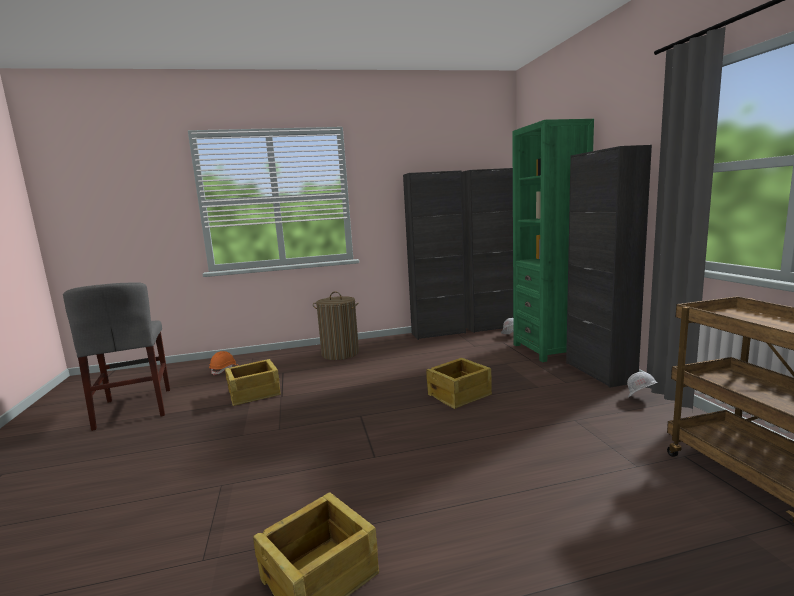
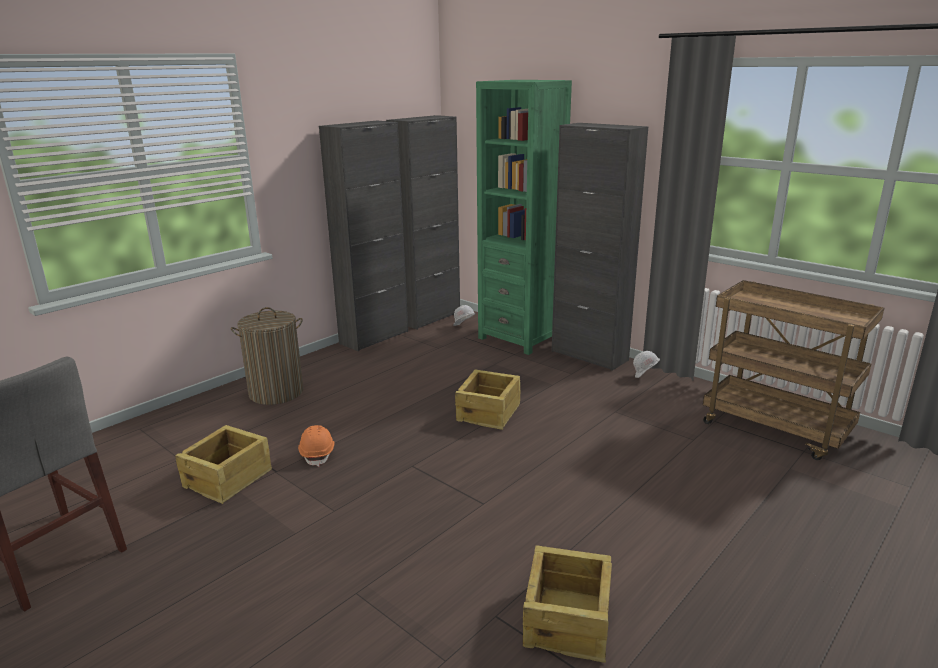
camera: 35 degrees left, 10 degrees up
orange hard hat [209,351,237,375] -> orange hard hat moved to [298,425,335,467]

